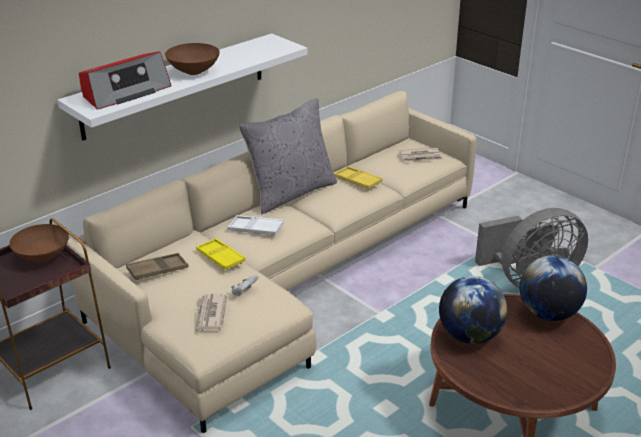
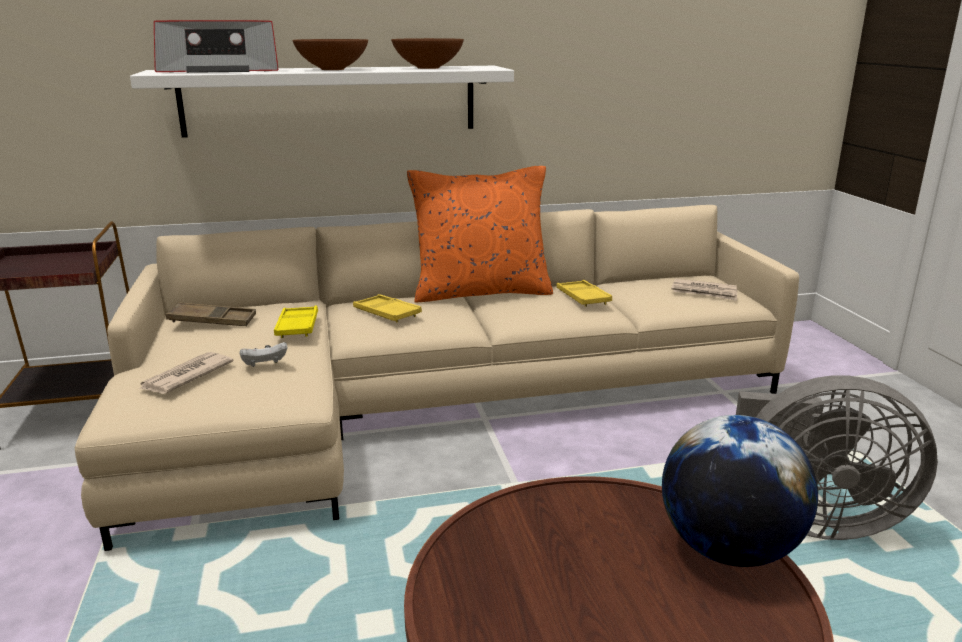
camera: 30 degrees right, 10 degrees down
brown bowl [9,224,69,262] -> brown bowl moved to [391,38,464,69]
white tray [227,215,284,235] -> yellow tray [353,294,422,322]
grey pillow [239,98,337,214] -> orange pillow [407,166,553,303]
globe [439,276,507,344] -> none

